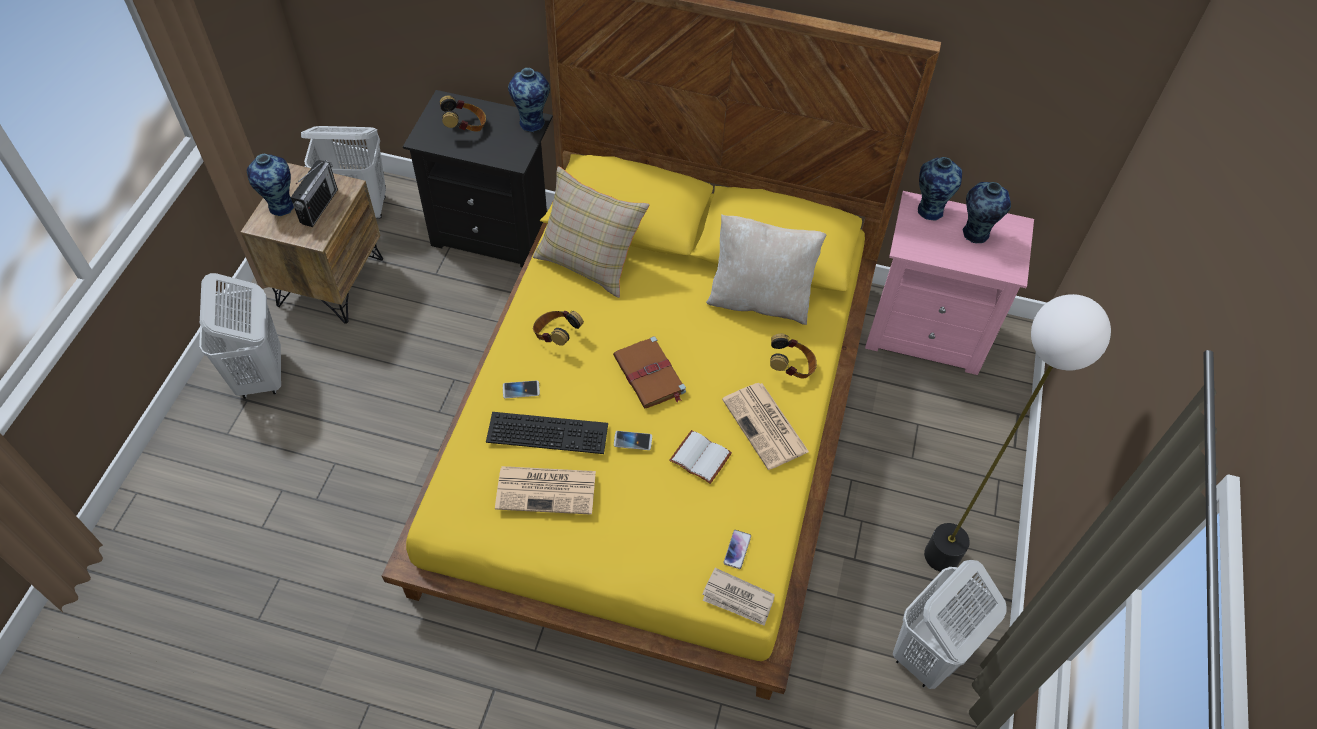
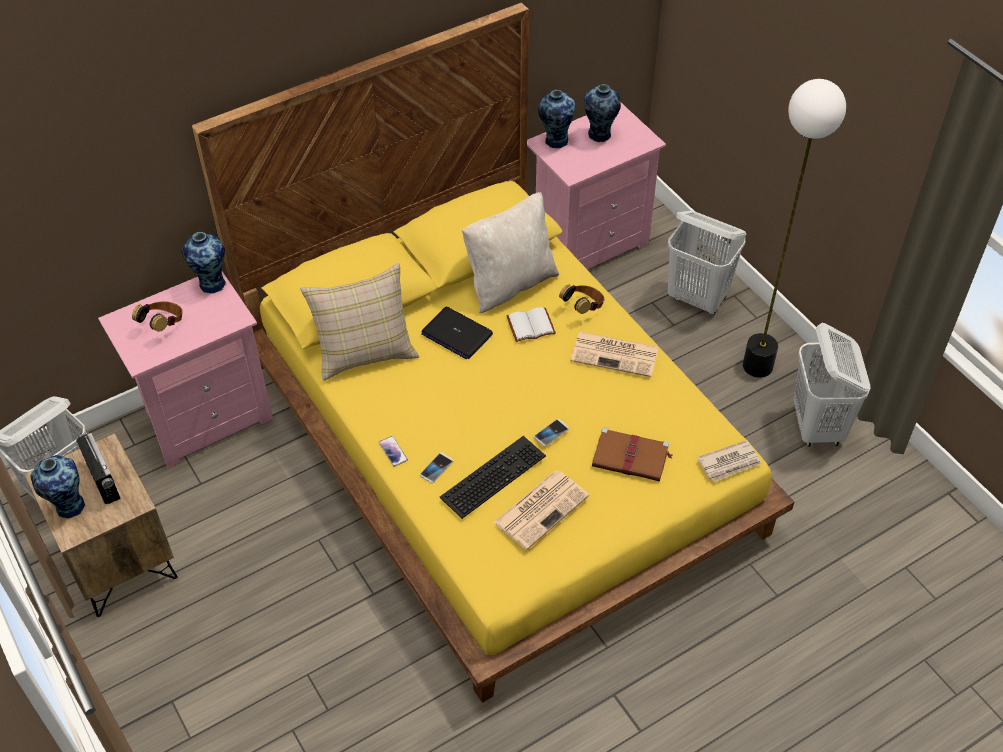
camera: 45 degrees left, 5 degrees down
white laundry basket [199,273,281,399] -> white laundry basket moved to [668,211,746,315]
black nightstand [403,90,553,267] -> pink nightstand [98,272,273,468]
headphones [533,310,584,346] -> none
brown book [613,336,686,409] -> brown book moved to [592,427,673,482]
white book [669,430,732,484] -> white book moved to [506,307,556,342]
phone [723,530,751,569] -> phone moved to [379,436,408,466]
none -> laptop [421,307,493,359]

